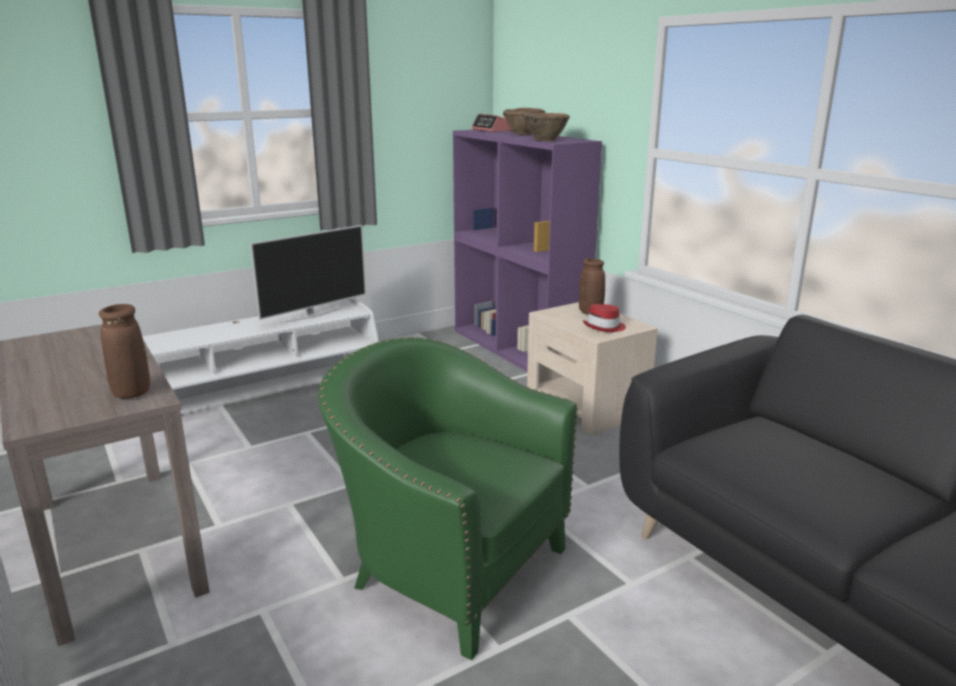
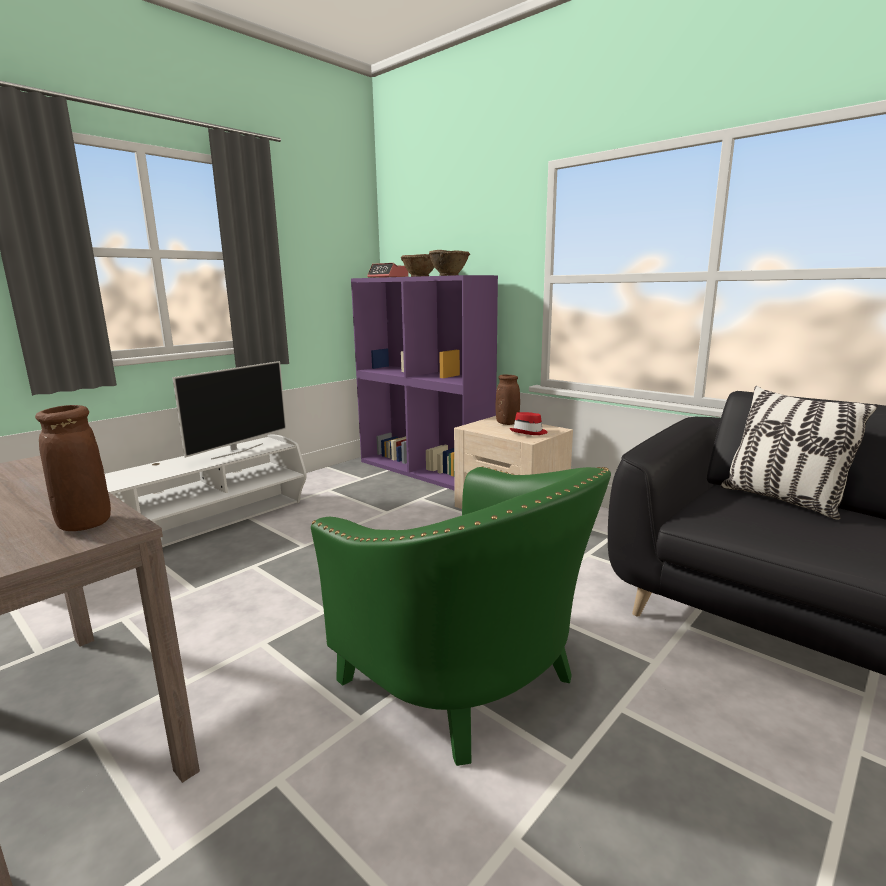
camera: 15 degrees left, 5 degrees down
green armchair [318,337,578,660] -> green armchair turned 150 degrees counterclockwise [311,466,611,766]
none -> pillow [721,386,878,520]

